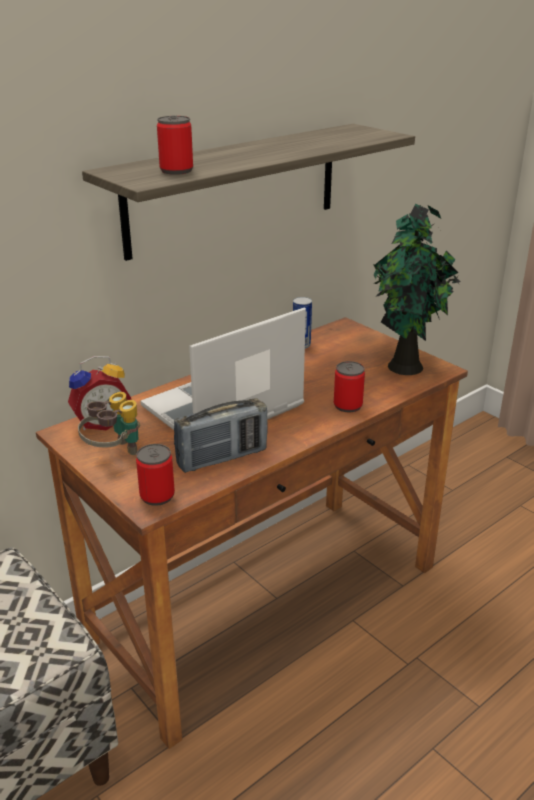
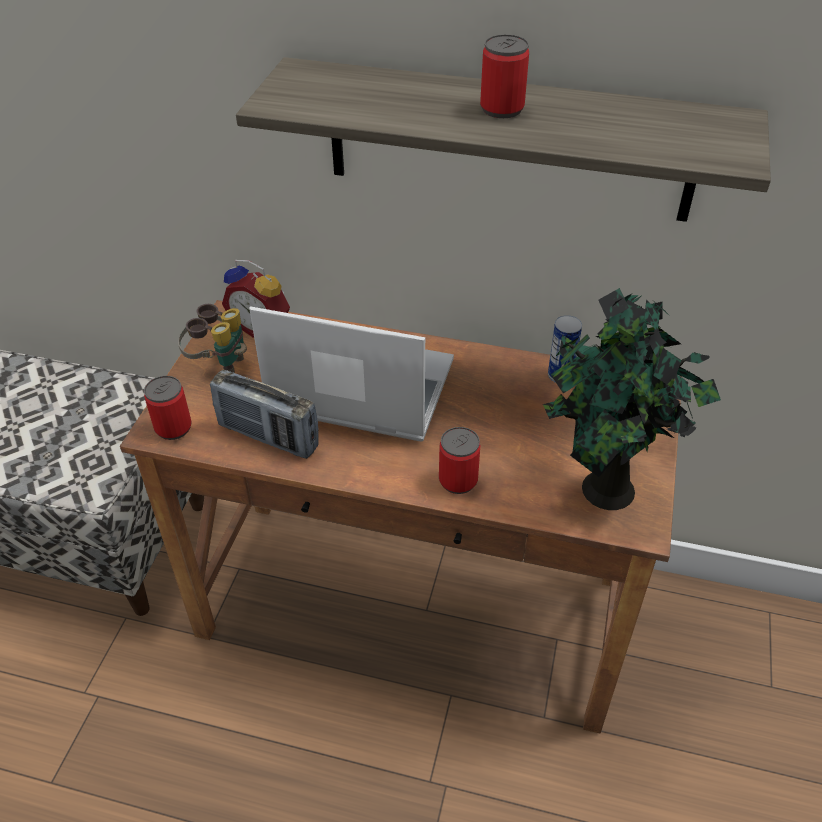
camera: 55 degrees right, 15 degrees up
can [157,116,193,175] -> can moved to [480,34,529,118]

